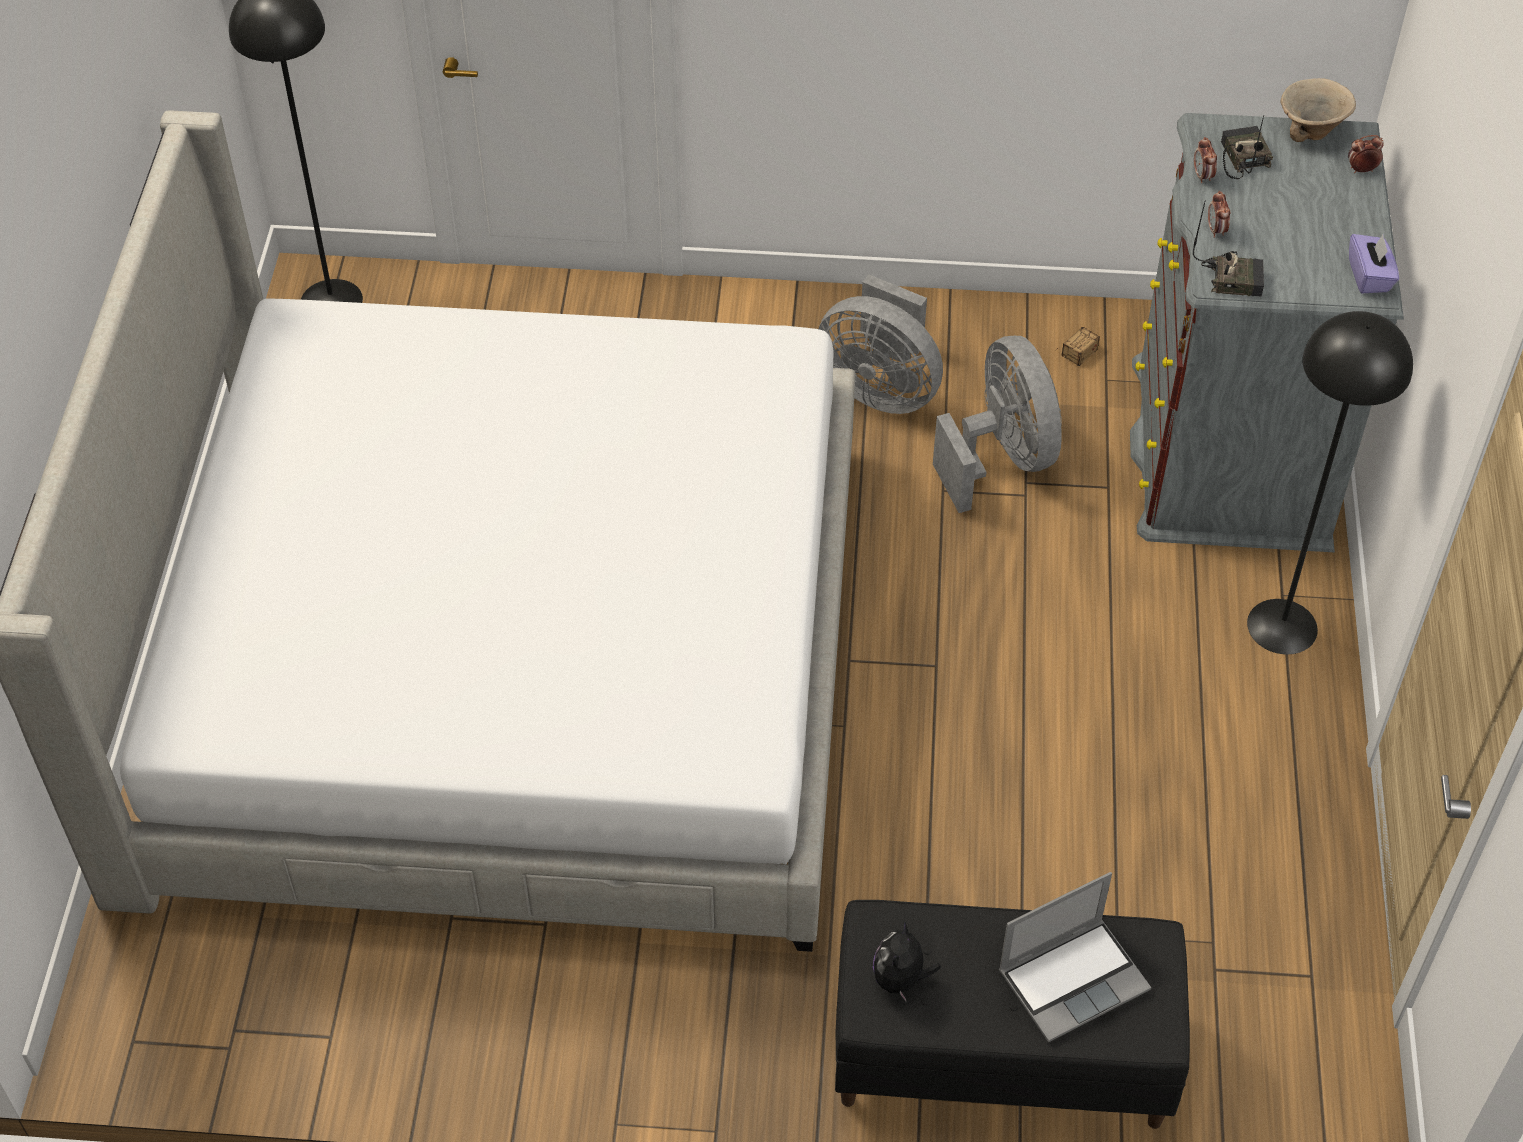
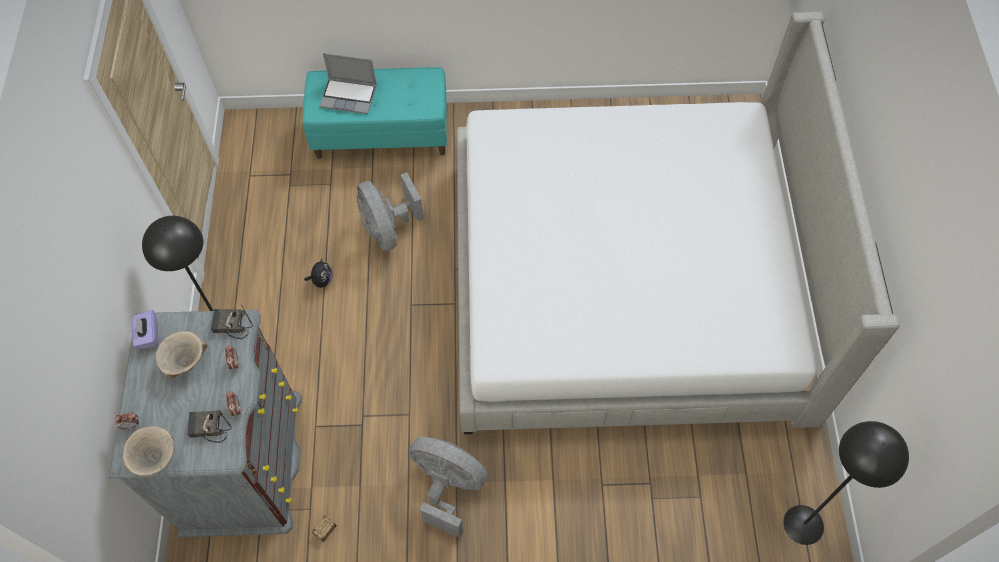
camera: 175 degrees right, 10 degrees up
black bench [835,900,1190,1129] -> turquoise bench [303,67,447,159]
plush toy [873,920,941,1003] -> plush toy moved to [304,258,333,288]
grey fan [933,336,1062,513] -> grey fan moved to [357,172,424,251]
laptop [999,872,1151,1042] -> laptop turned 135 degrees counterclockwise [319,53,377,114]
radio [1221,115,1273,179] -> radio turned 105 degrees clockwise [187,410,232,443]
none -> beige bowl [155,331,207,378]

